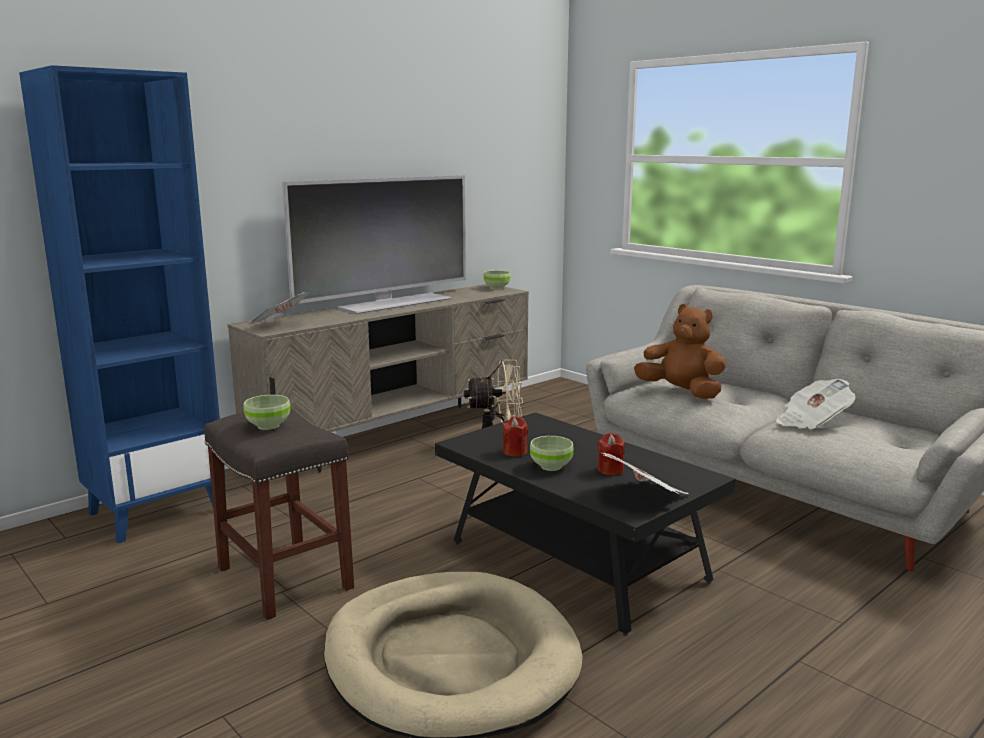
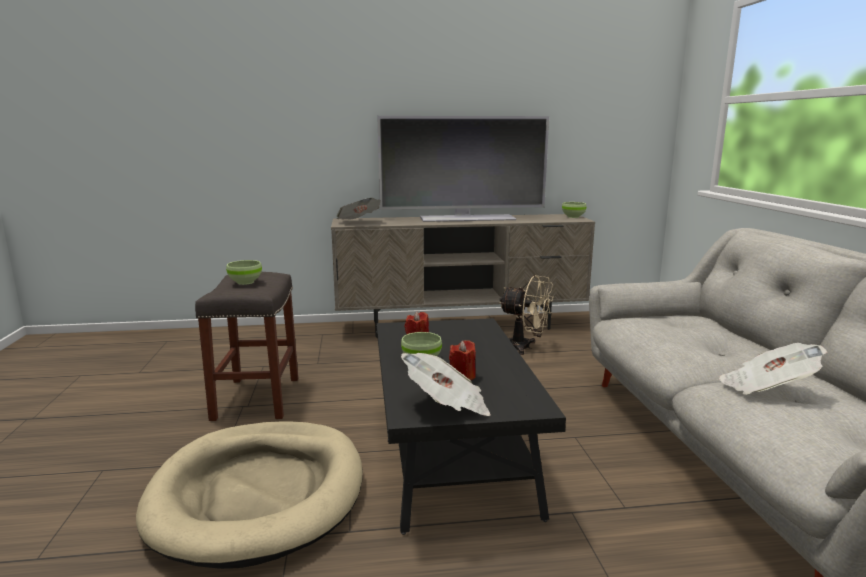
camera: 35 degrees right, 0 degrees up
blue bookcase [19,65,226,543] -> none
brown plush toy [634,304,726,399] -> none

